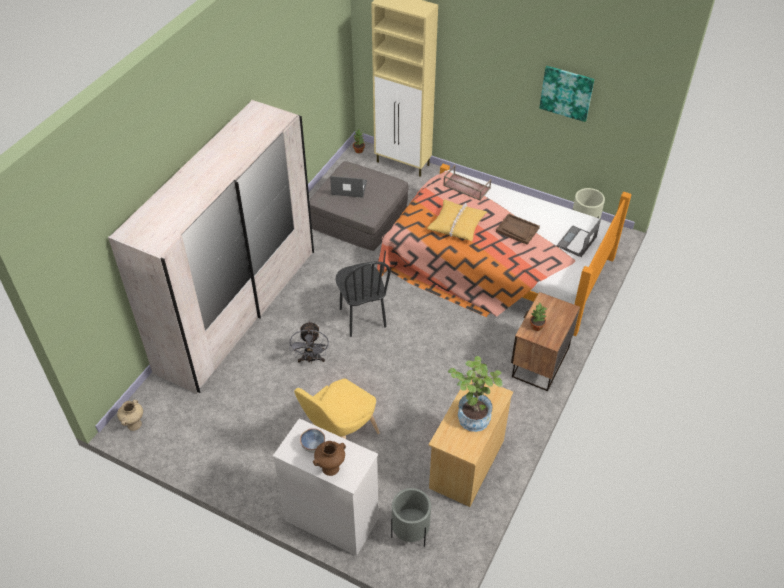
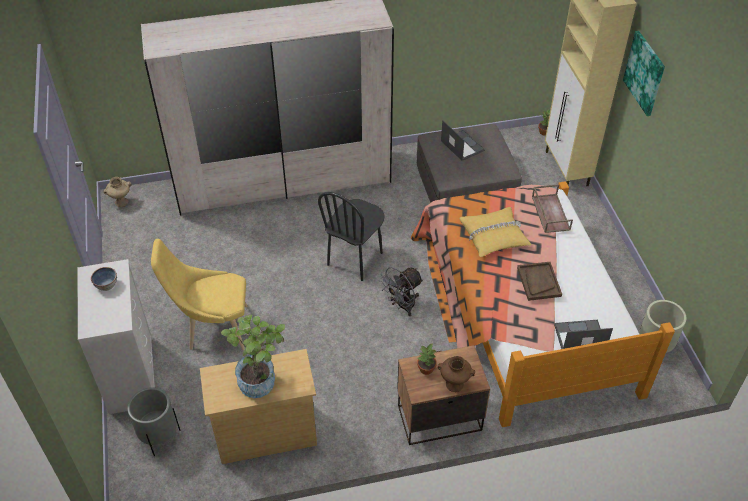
camera: 50 degrees right, 0 degrees up
grey fan [290,321,329,364] -> grey fan moved to [379,267,423,316]
brown vase [313,441,346,476] -> brown vase moved to [438,356,475,392]
picture [539,66,594,122] -> picture moved to [623,31,665,116]

